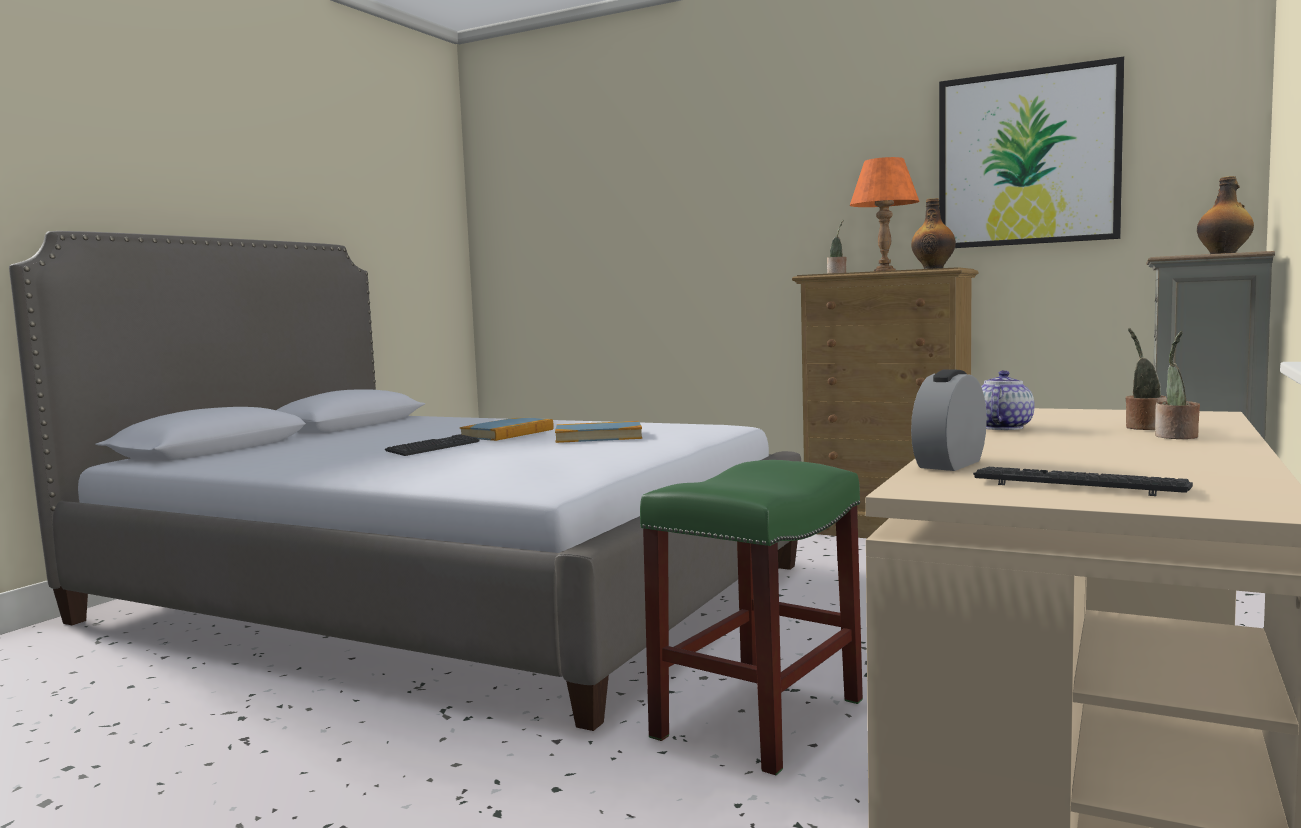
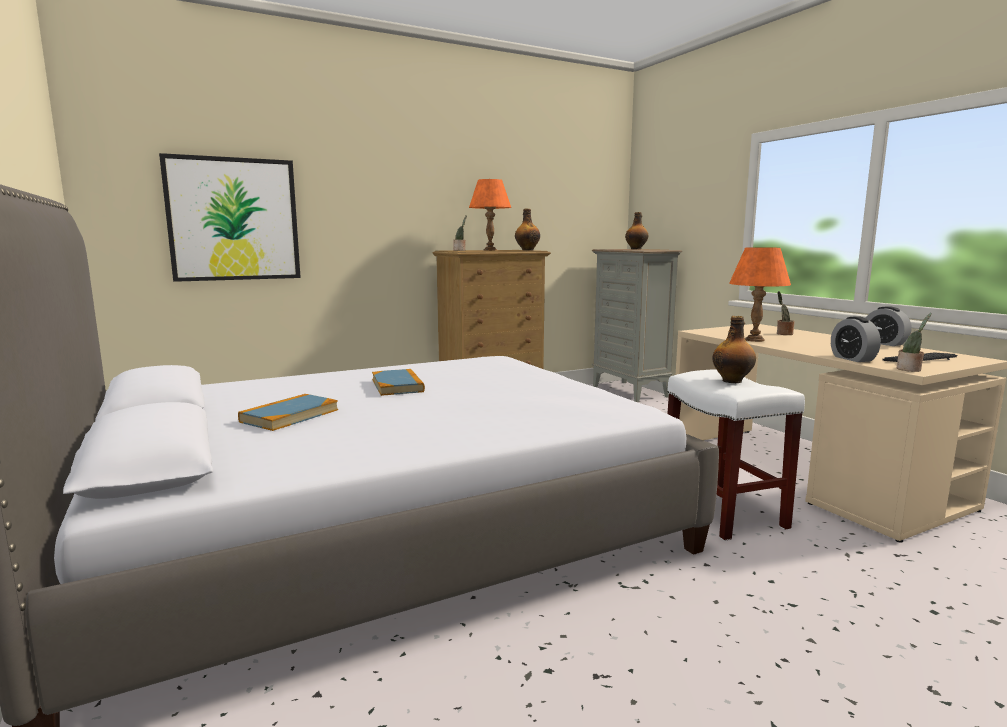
camera: 55 degrees left, 5 degrees up
keyboard [385,434,479,456] -> none
book [555,421,642,443] -> book moved to [238,394,338,431]
green stool [640,460,863,775] -> white stool [667,370,805,541]
picture [939,57,1124,248] -> picture moved to [159,153,301,282]
teapot [981,370,1035,430] -> orange table lamp [729,247,791,342]
potted plant [1155,331,1200,439] -> potted plant moved to [896,313,932,372]
none -> bottle [712,316,756,383]
none -> alarm clock [866,306,911,346]

